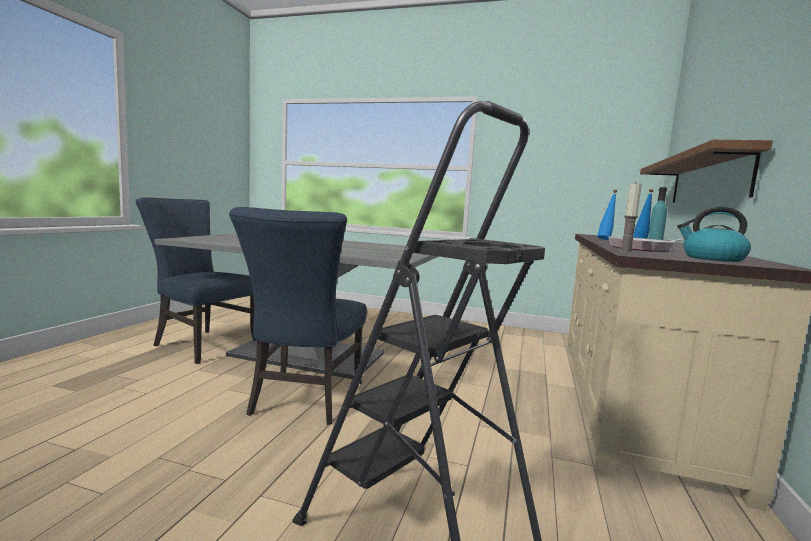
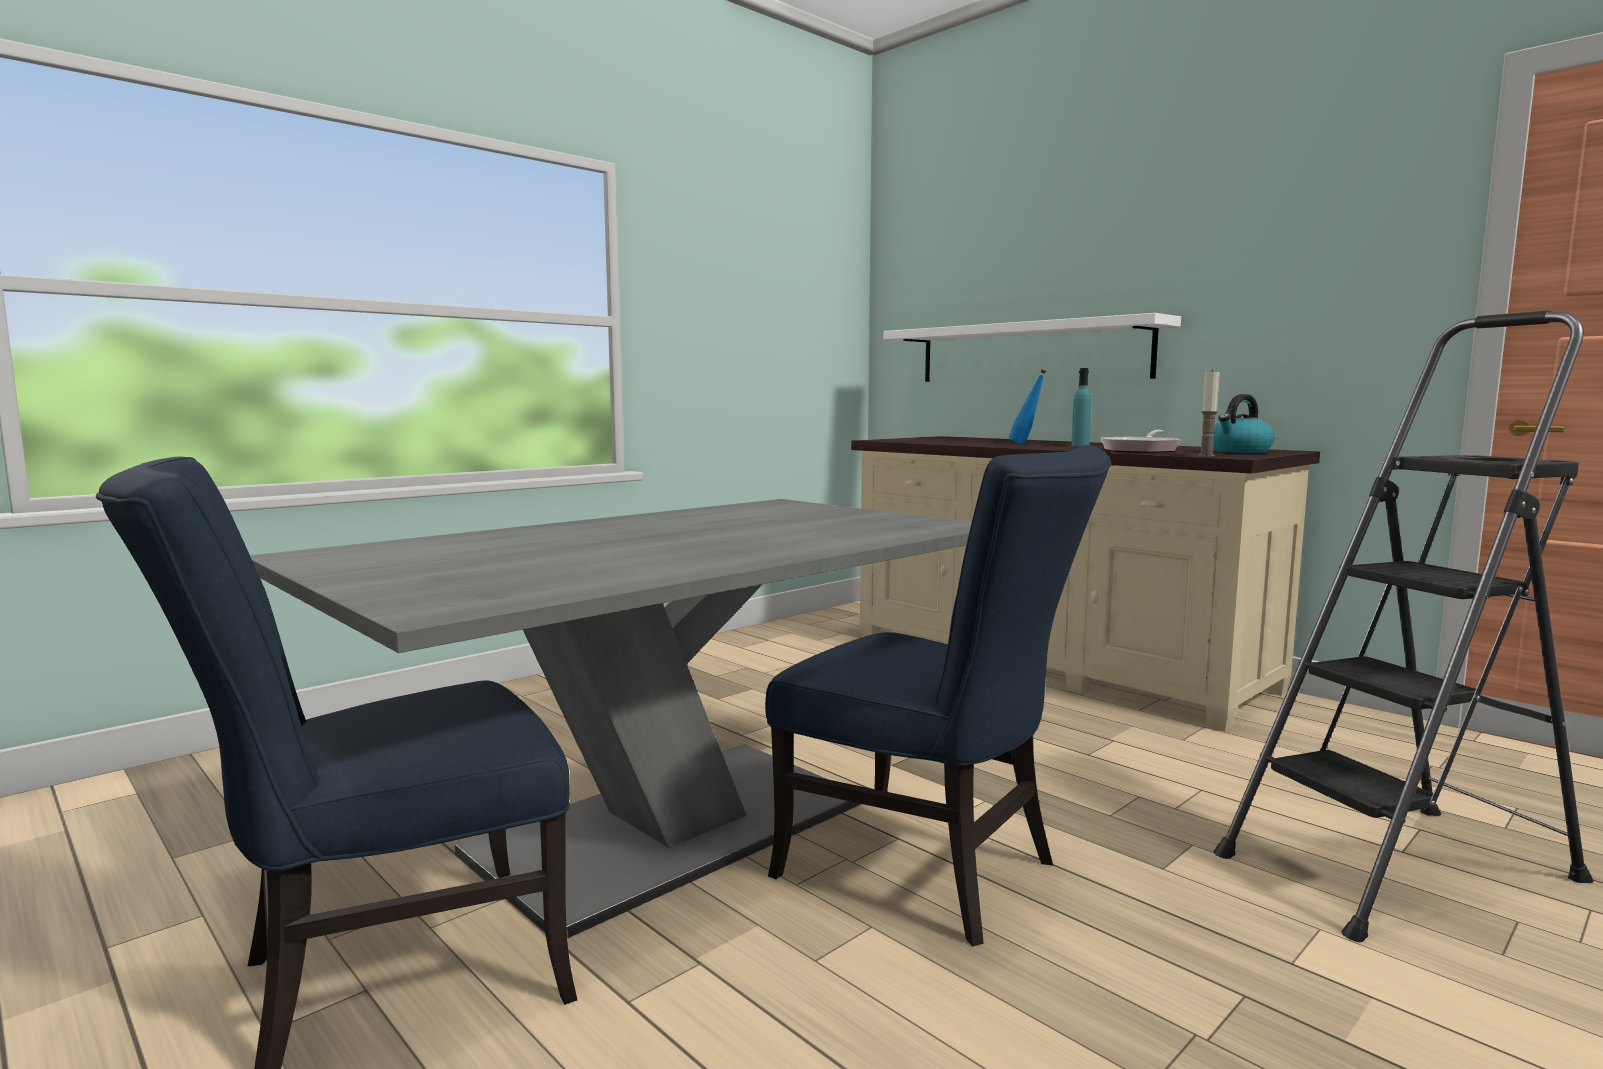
camera: 60 degrees left, 0 degrees up
blue bottle [597,190,617,240] -> none
brown shelf [640,140,773,203] -> white shelf [883,313,1181,382]

